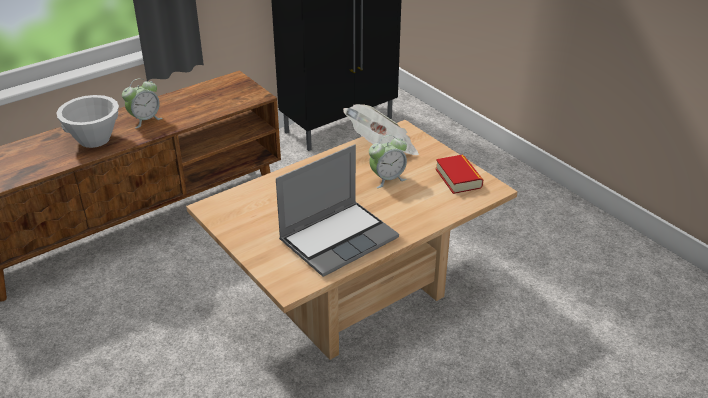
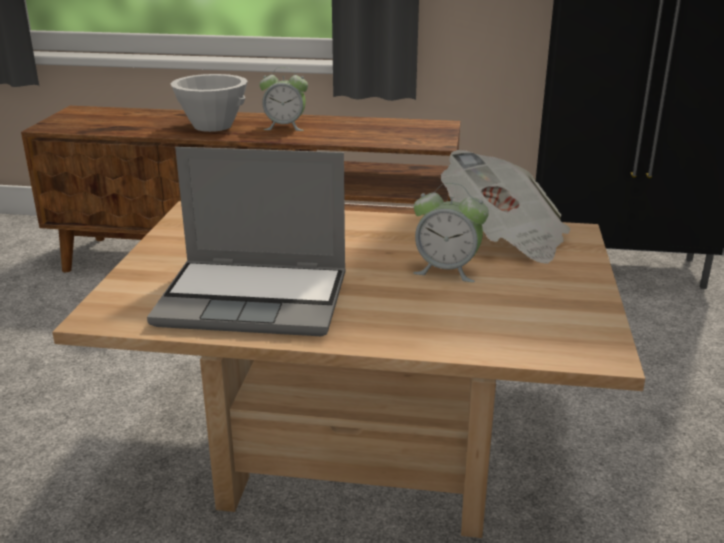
camera: 45 degrees right, 10 degrees down
book [436,154,483,194] -> none

